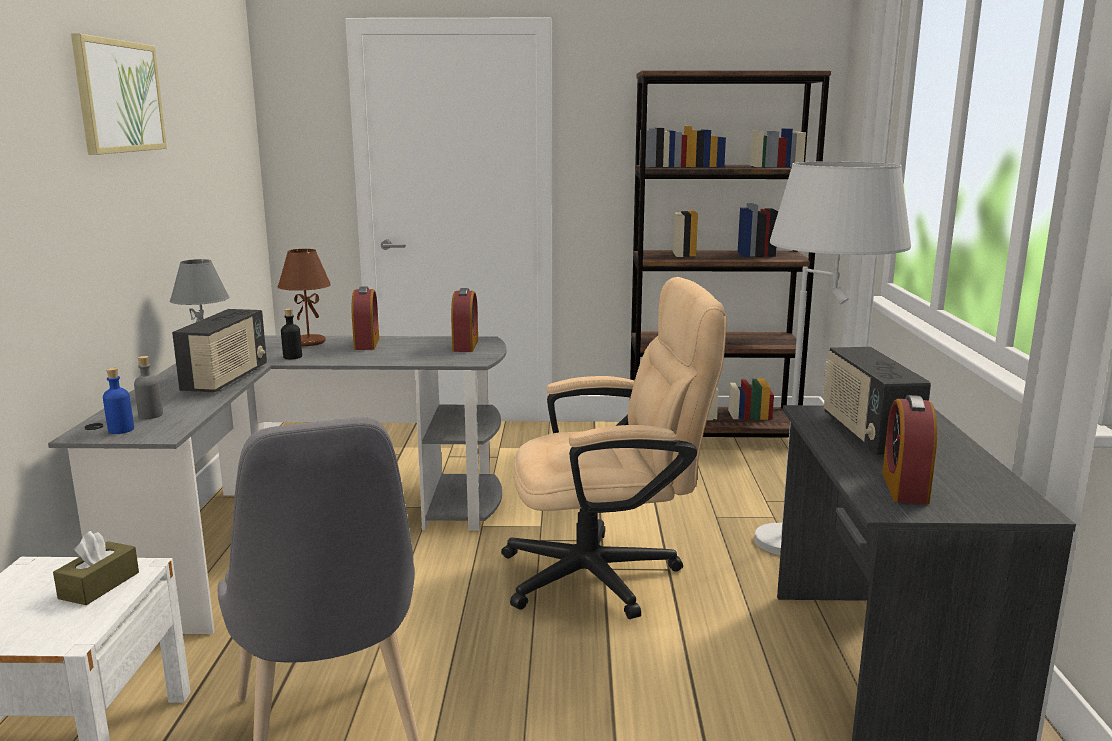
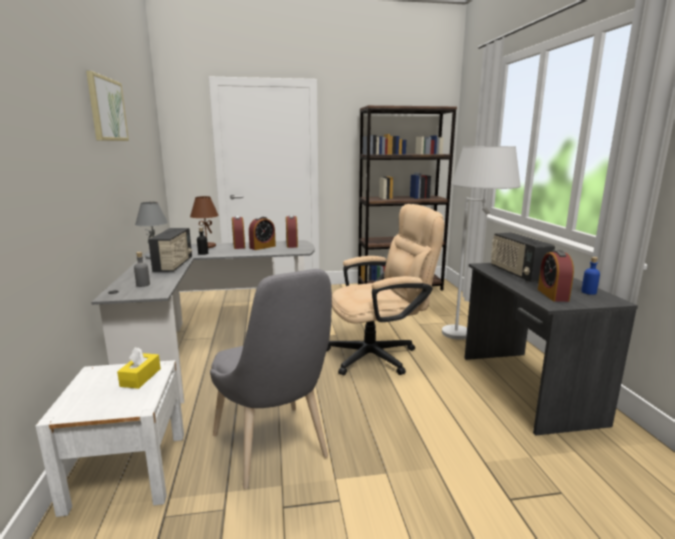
camera: 10 degrees left, 0 degrees up
brown tissue box [53,531,139,605] -> yellow tissue box [117,347,161,389]
blue bottle [103,368,134,434] -> blue bottle moved to [581,257,600,295]
none -> alarm clock [249,216,276,250]

